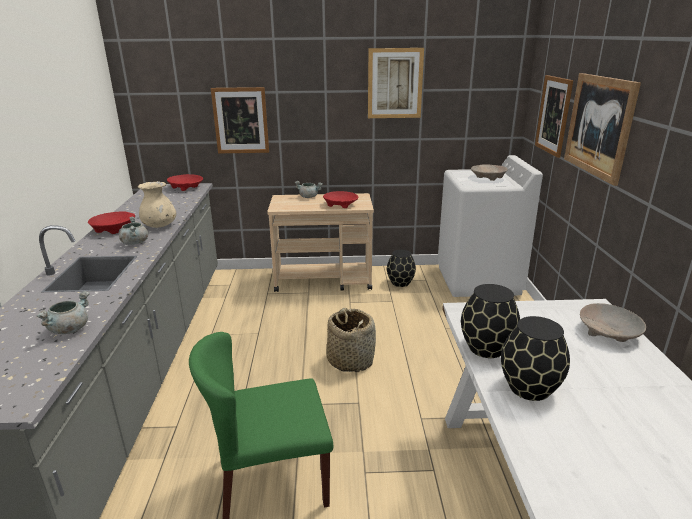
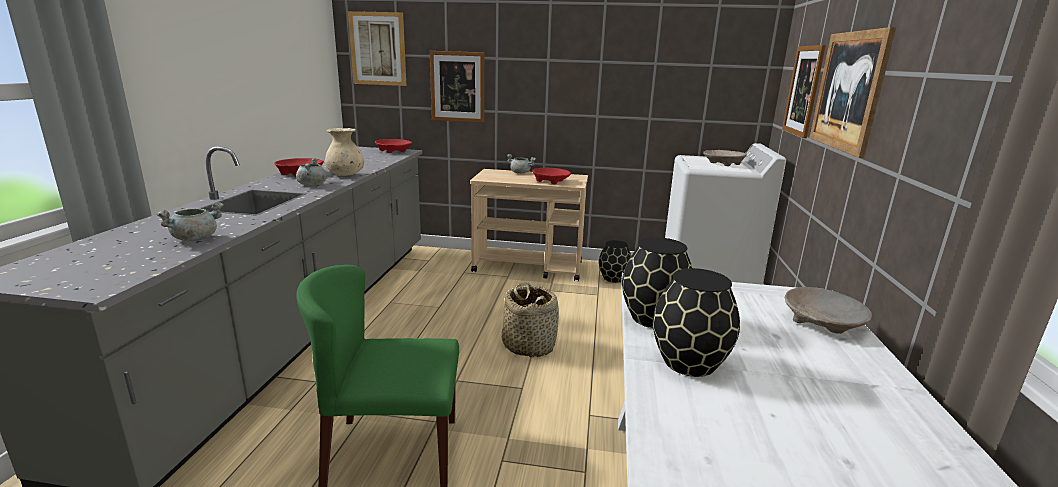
camera: 10 degrees right, 5 degrees down
picture [368,48,424,118] -> picture moved to [348,11,406,86]

